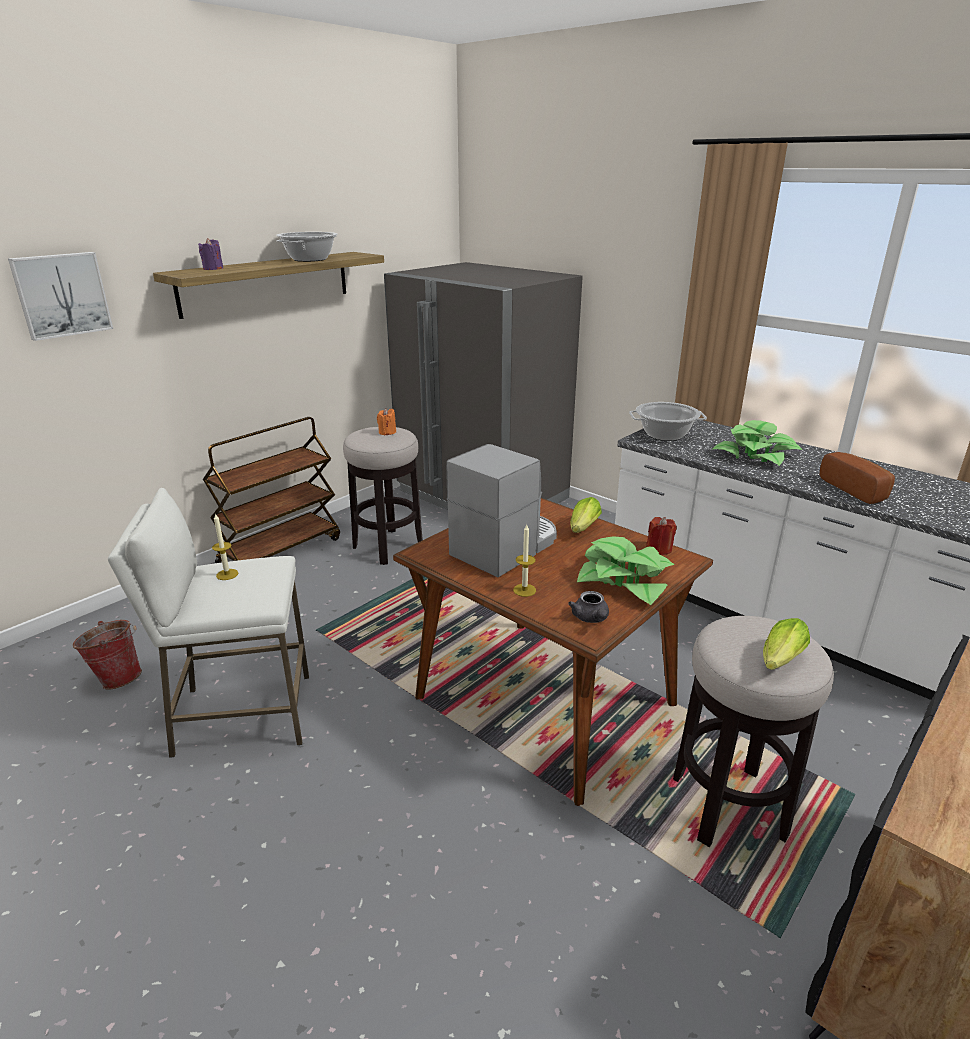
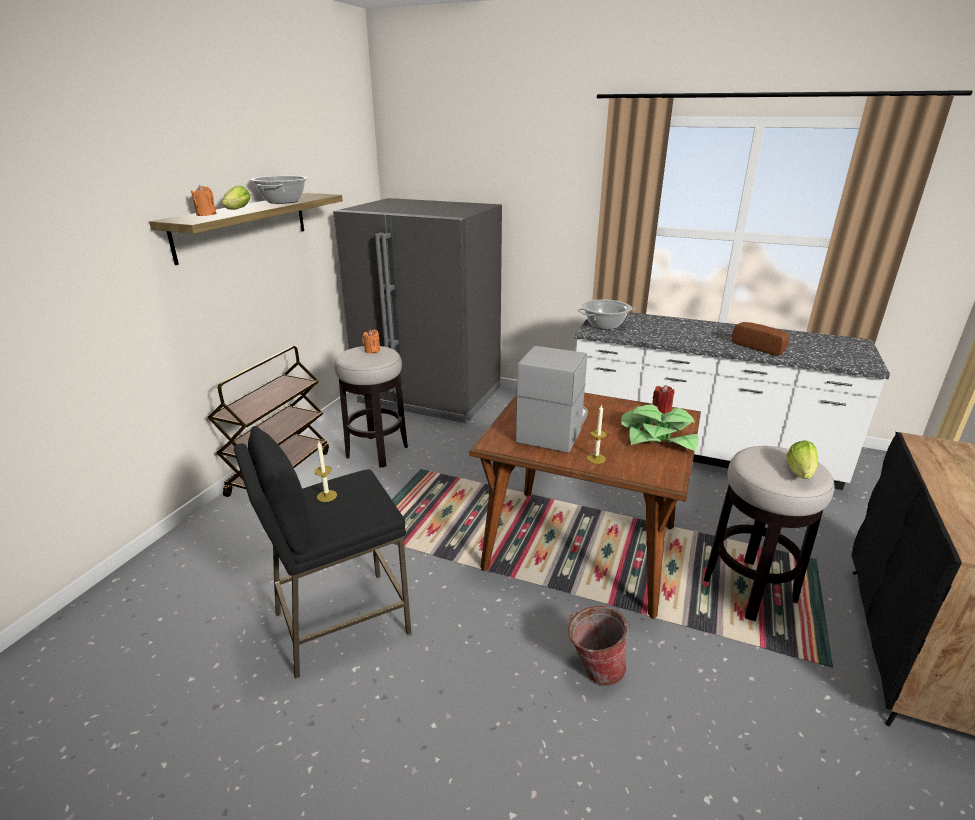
camera: 20 degrees left, 0 degrees up
picture [8,252,113,341] -> none
bucket [73,620,142,690] -> bucket moved to [568,606,631,686]
white stool [108,488,309,758] -> black stool [234,426,411,679]
purple candle [199,238,223,270] -> orange candle [191,185,217,216]
grey teapot [568,591,609,623] -> none
lettuce [570,497,602,533] -> lettuce moved to [222,185,250,210]
potted plant [713,420,803,466] -> none

